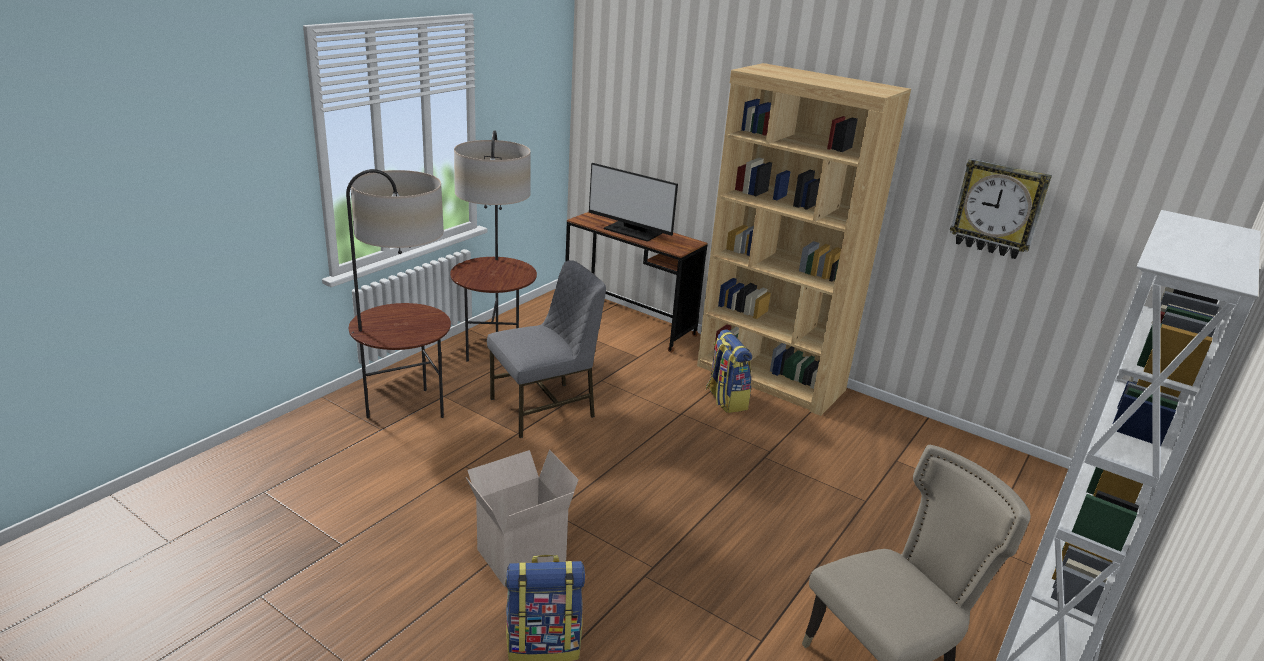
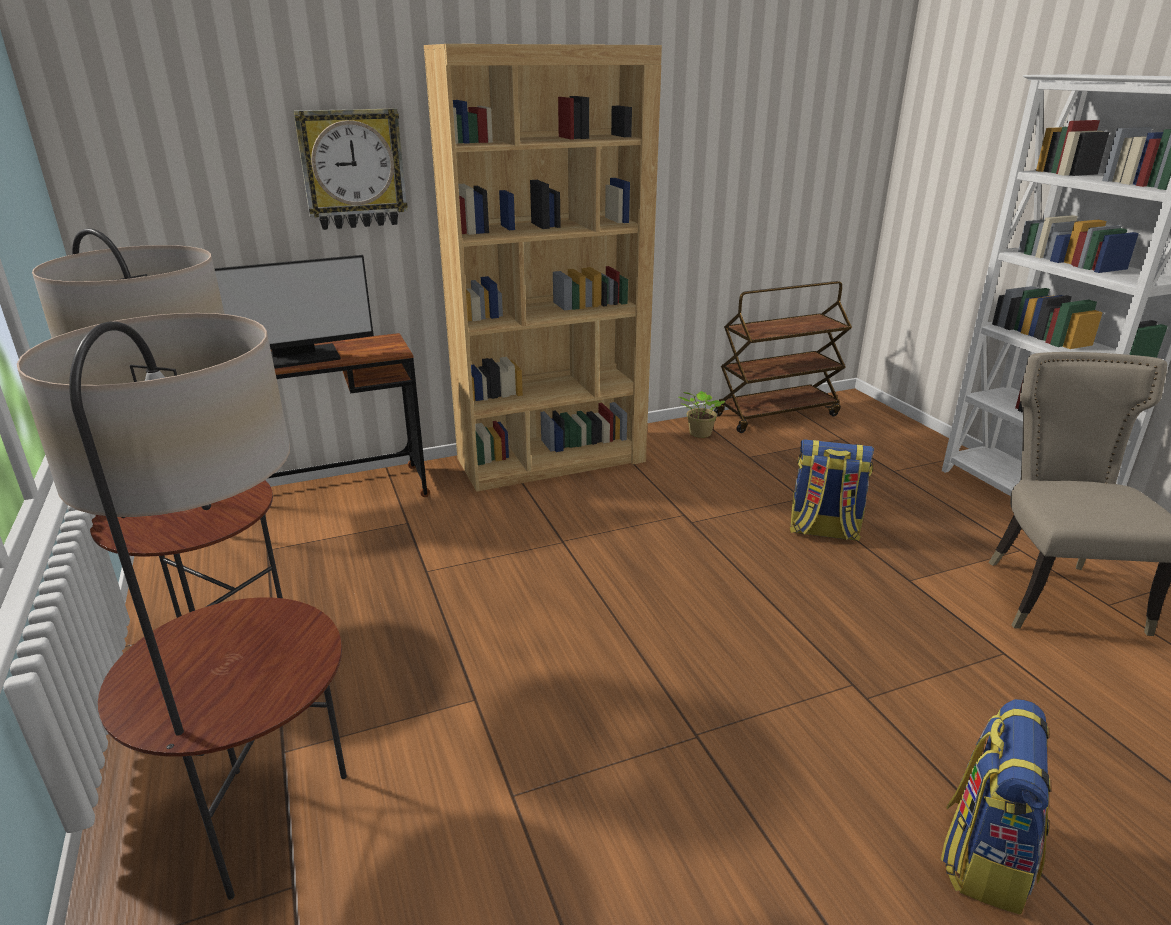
camera: 55 degrees left, 0 degrees up
cardboard box [466,450,579,587] -> none
grey chair [487,260,606,438] -> none
backpack [705,329,752,413] -> backpack moved to [790,439,874,541]
wall clock [950,158,1052,259] -> wall clock moved to [294,108,408,230]
none -> potted plant [679,391,725,438]
none -> brown cart [714,281,852,433]

